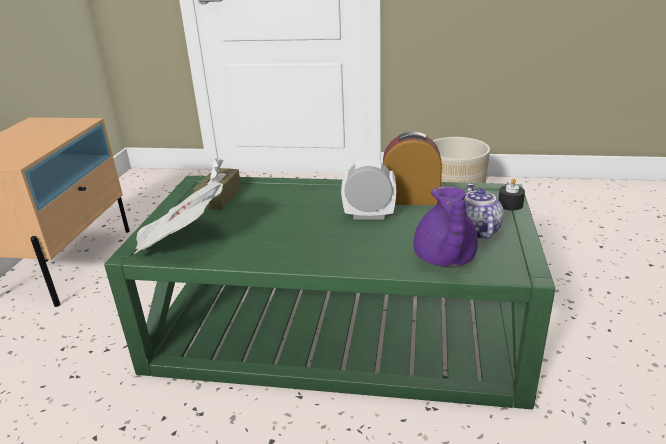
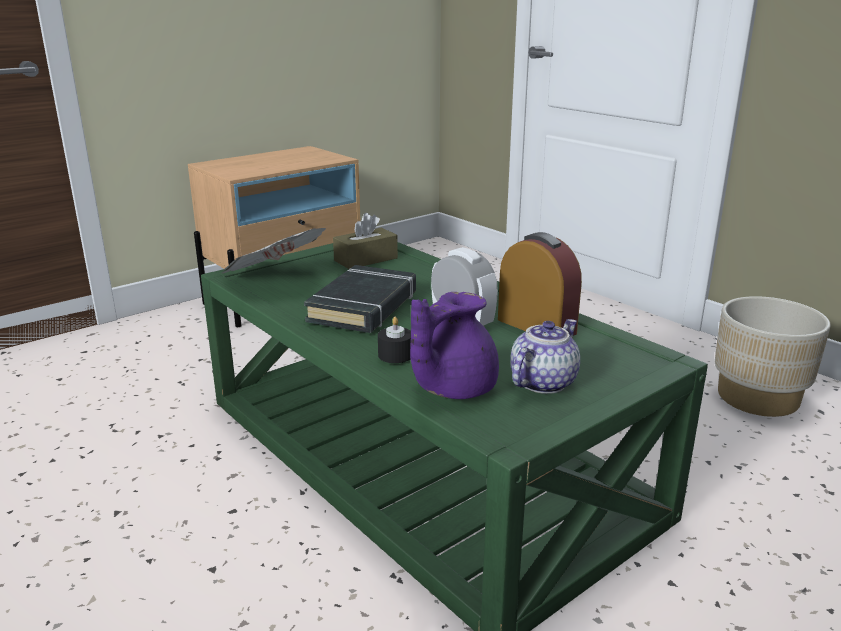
camera: 40 degrees right, 5 degrees down
black candle [498,178,525,210] -> black candle moved to [378,317,411,363]
none -> black book [304,265,416,333]

